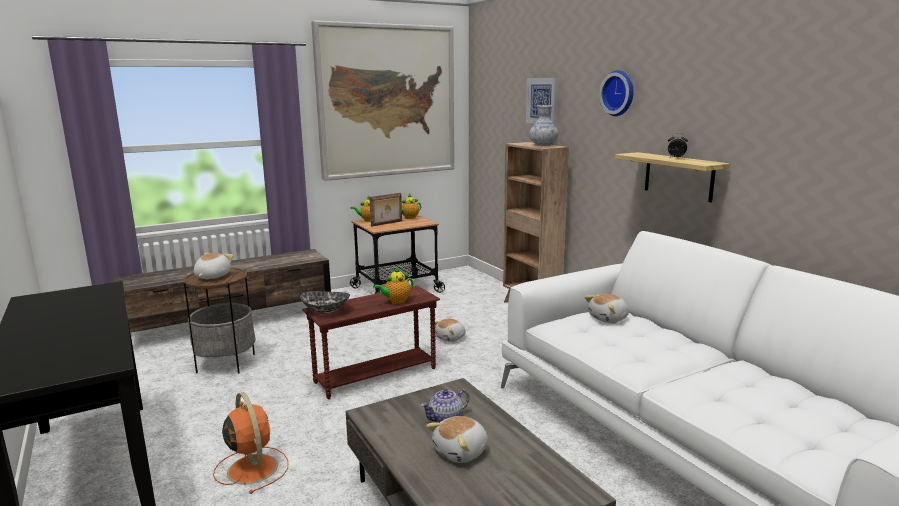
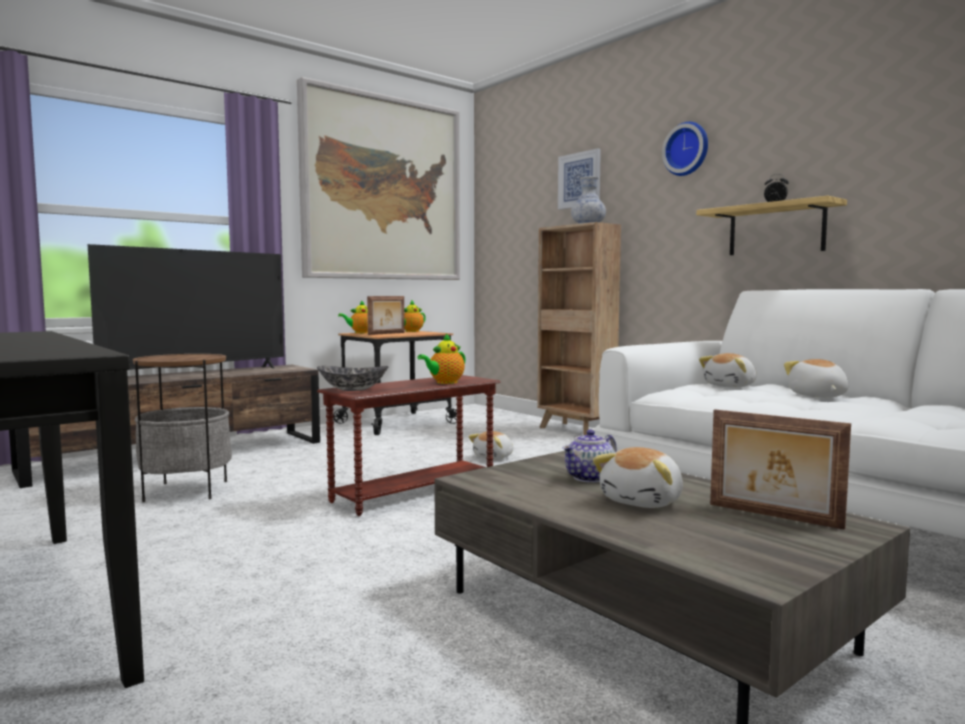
camera: 10 degrees left, 10 degrees down
plush toy [194,253,233,279] -> plush toy moved to [784,359,848,398]
orange fan [213,392,288,494] -> none
none -> television [88,244,284,370]
none -> picture frame [710,409,851,530]

